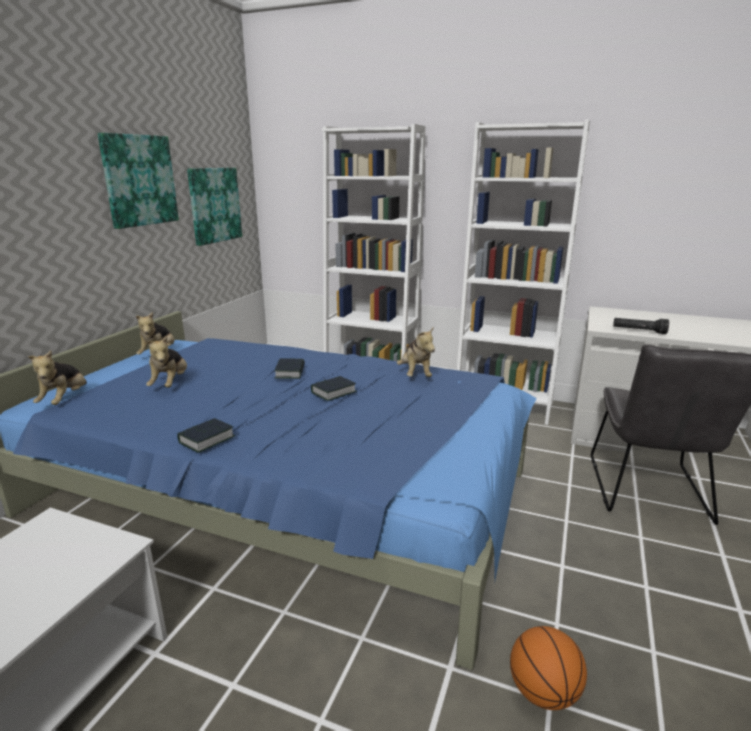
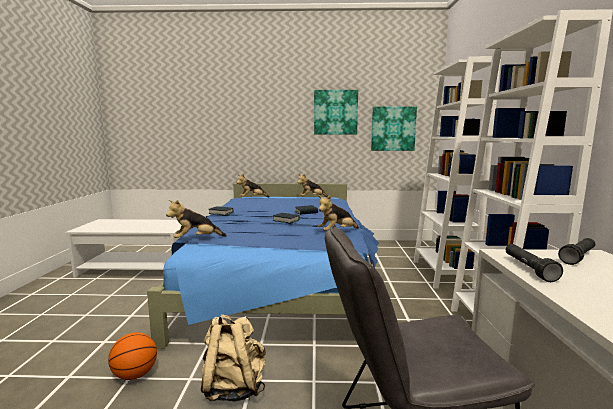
camera: 70 degrees right, 10 degrees down
plush toy [146,336,187,388] -> plush toy moved to [166,200,227,238]
none -> beige backpack [201,314,266,401]
none -> black flashlight [558,238,595,265]

